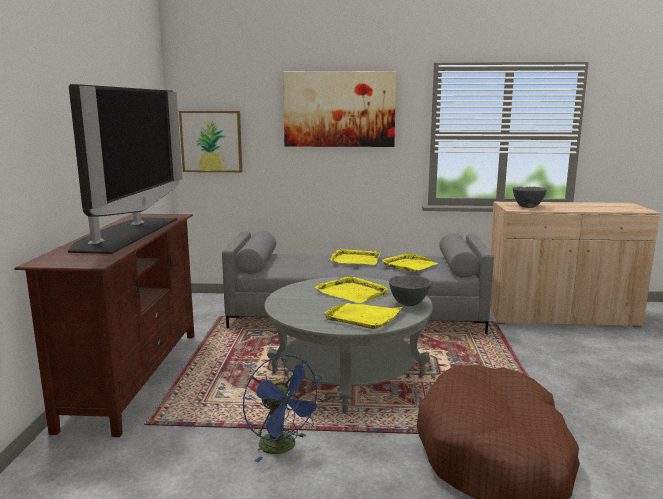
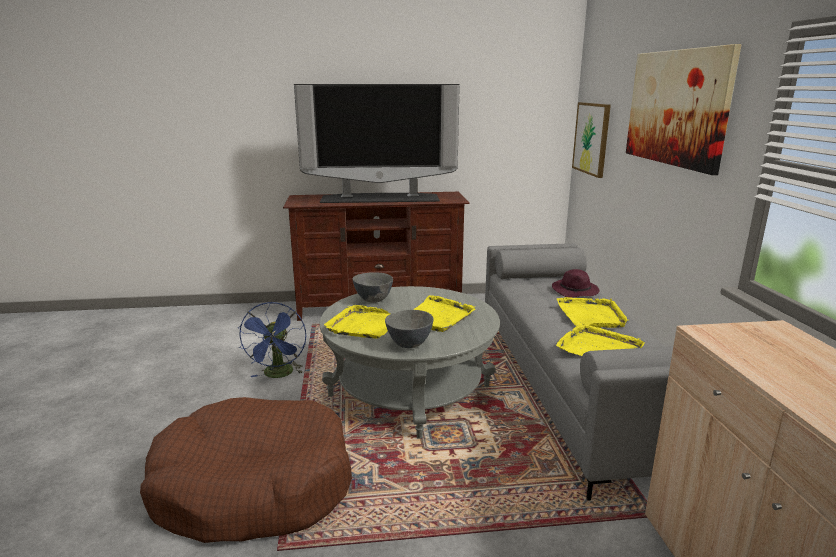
camera: 80 degrees right, 5 degrees up
blue fan [243,355,324,462] -> blue fan turned 45 degrees counterclockwise [238,302,306,378]
grey bowl [513,187,547,208] -> grey bowl moved to [353,272,393,303]
none -> purple hat [552,269,599,298]

